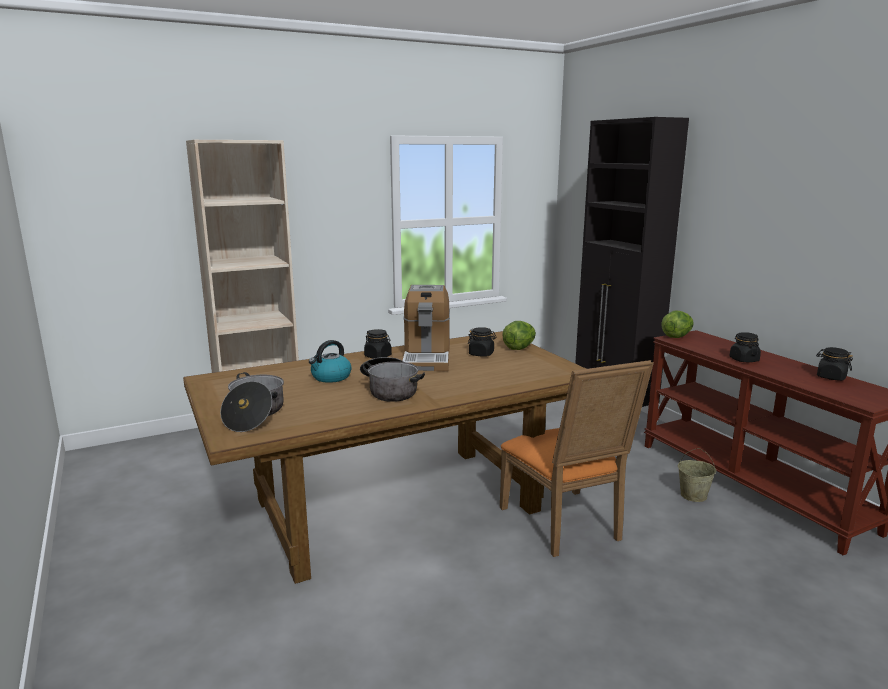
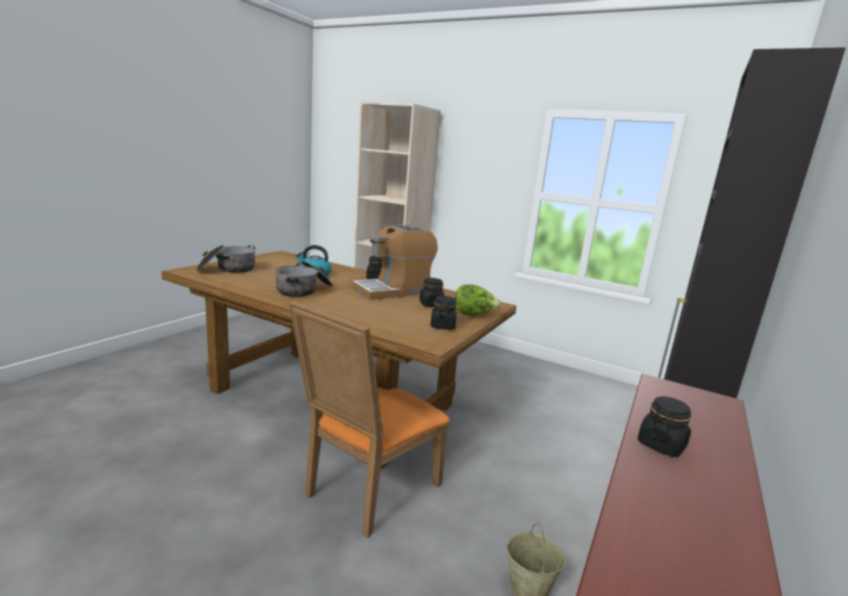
camera: 55 degrees right, 0 degrees up
lettuce [661,311,694,338] -> none
black jar [816,347,853,381] -> black jar moved to [430,296,457,330]

